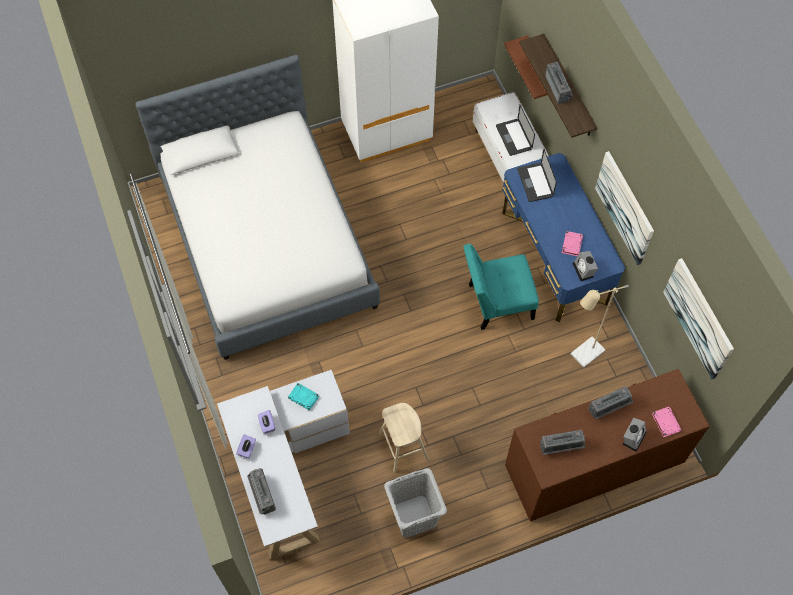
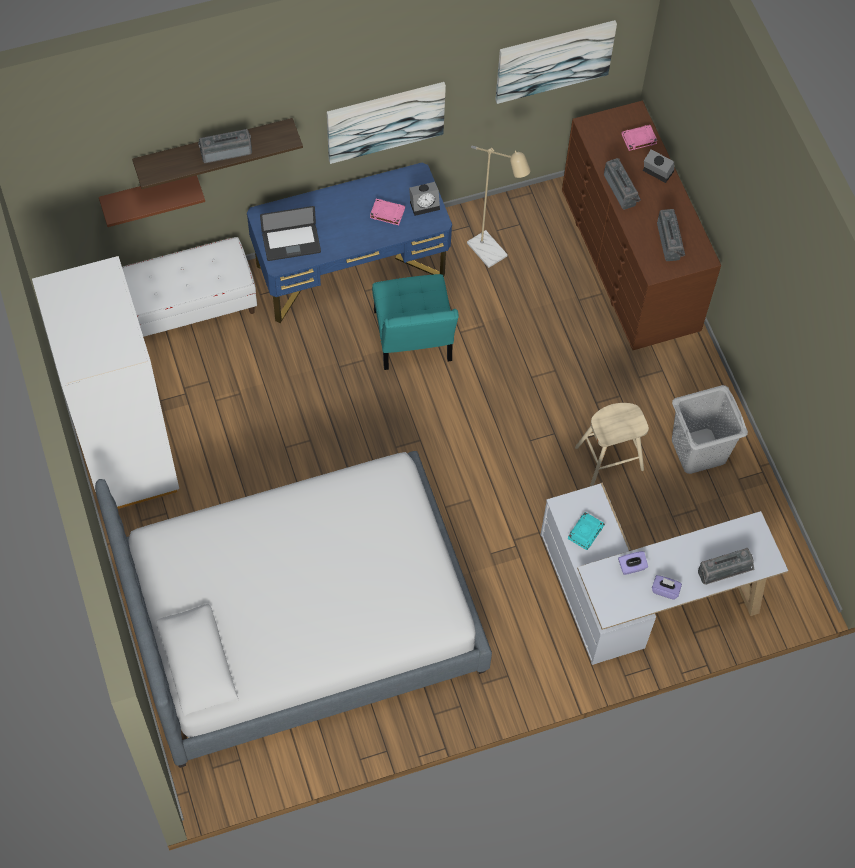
camera: 90 degrees left, 0 degrees up
laptop [496,105,535,156] -> none

